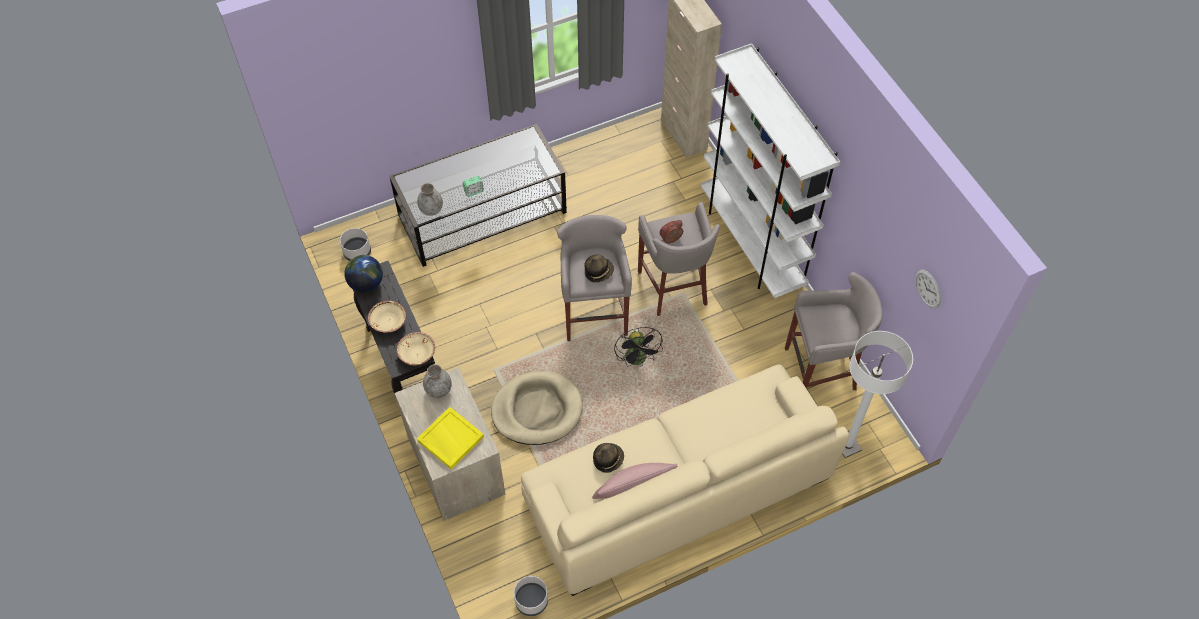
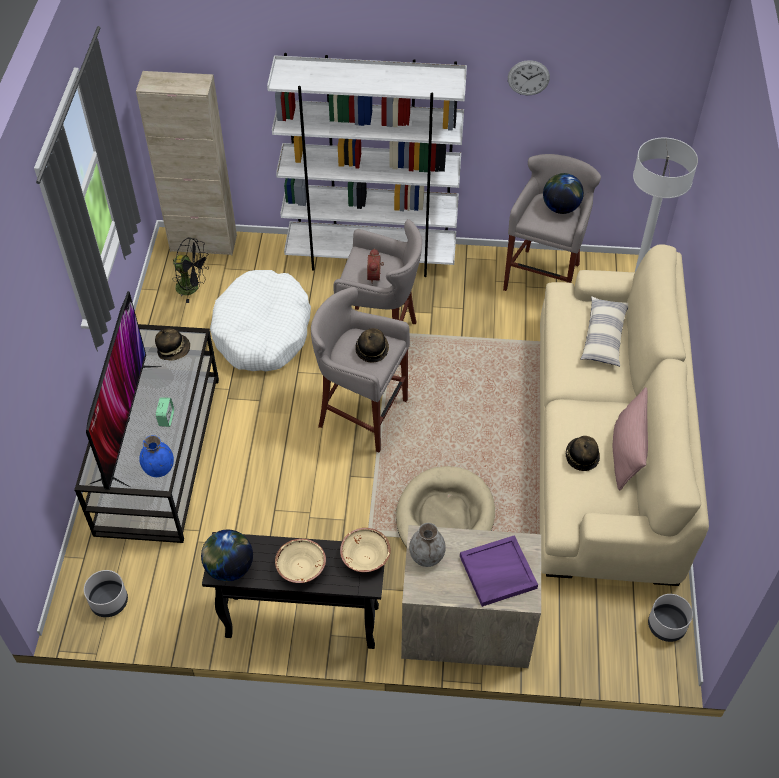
camera: 60 degrees left, 5 degrees down
grey vase [417,183,443,216] -> blue vase [139,435,174,477]
yellow tray [417,407,484,469] -> purple tray [460,535,538,607]
black fan [614,327,663,367] -> black fan moved to [172,237,209,303]
wall clock [915,270,941,308] -> wall clock moved to [508,60,550,95]
none -> television [86,291,162,490]
none -> hat [155,328,190,360]
none -> white dog bed [210,270,311,371]
none -> globe [543,173,584,214]
none -> pillow [581,296,628,366]

